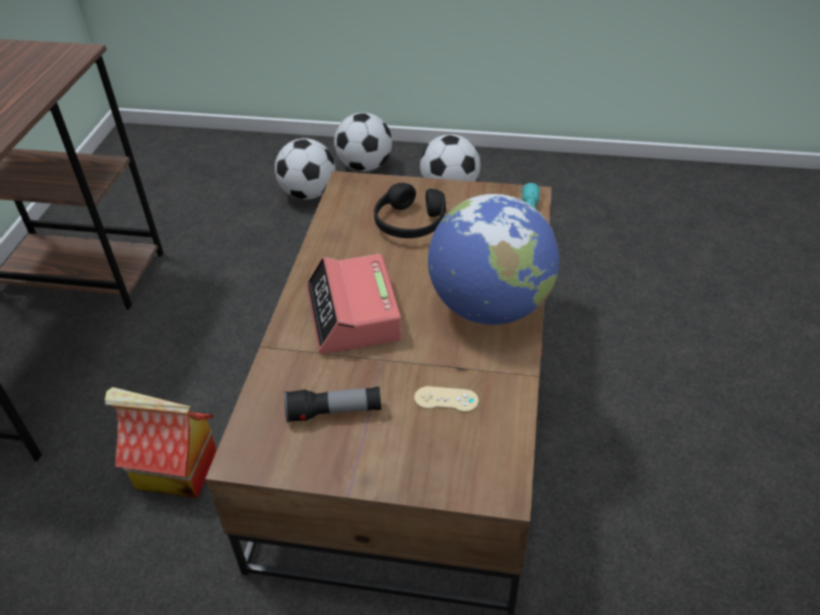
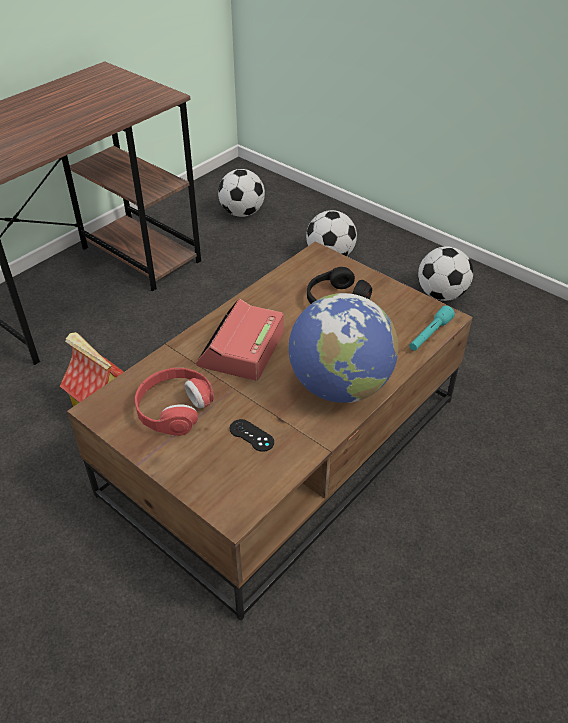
camera: 30 degrees right, 0 degrees up
flashlight [284,386,382,423] -> red headphones [135,368,214,436]
football [334,113,392,172] -> football moved to [218,169,265,217]
beige game controller [414,386,479,412] -> black game controller [229,419,274,452]

